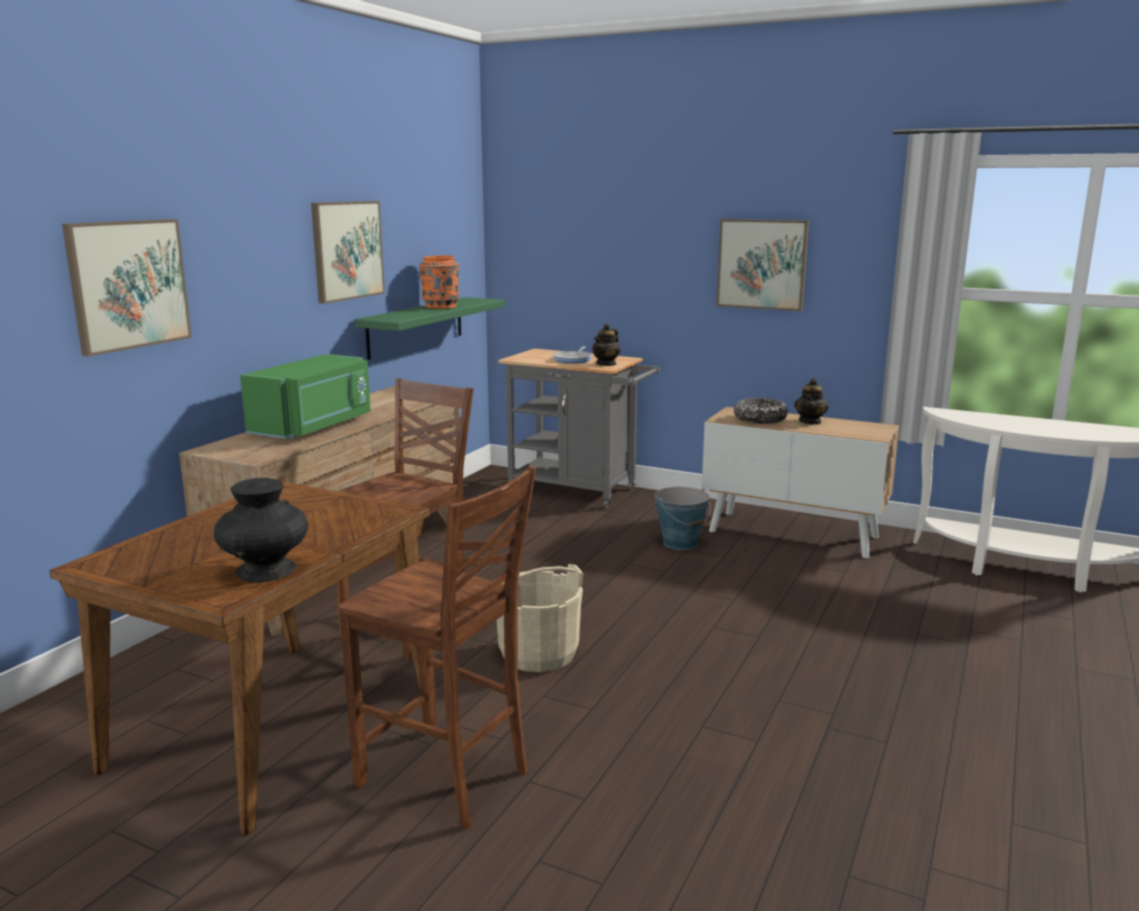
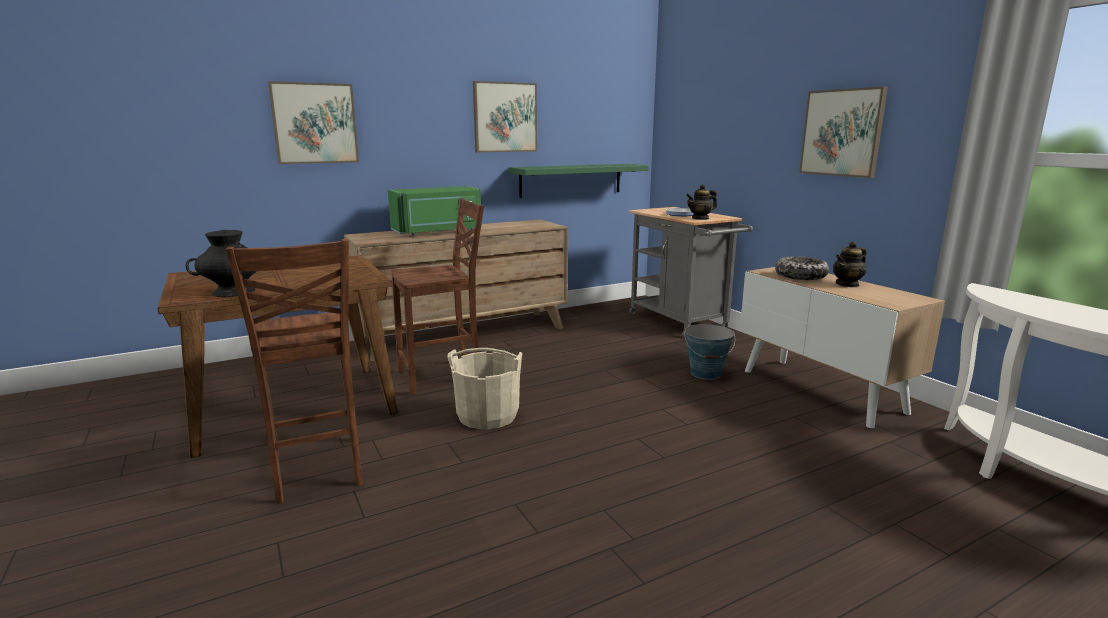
camera: 35 degrees right, 0 degrees up
orange vase [419,255,459,309] -> none

